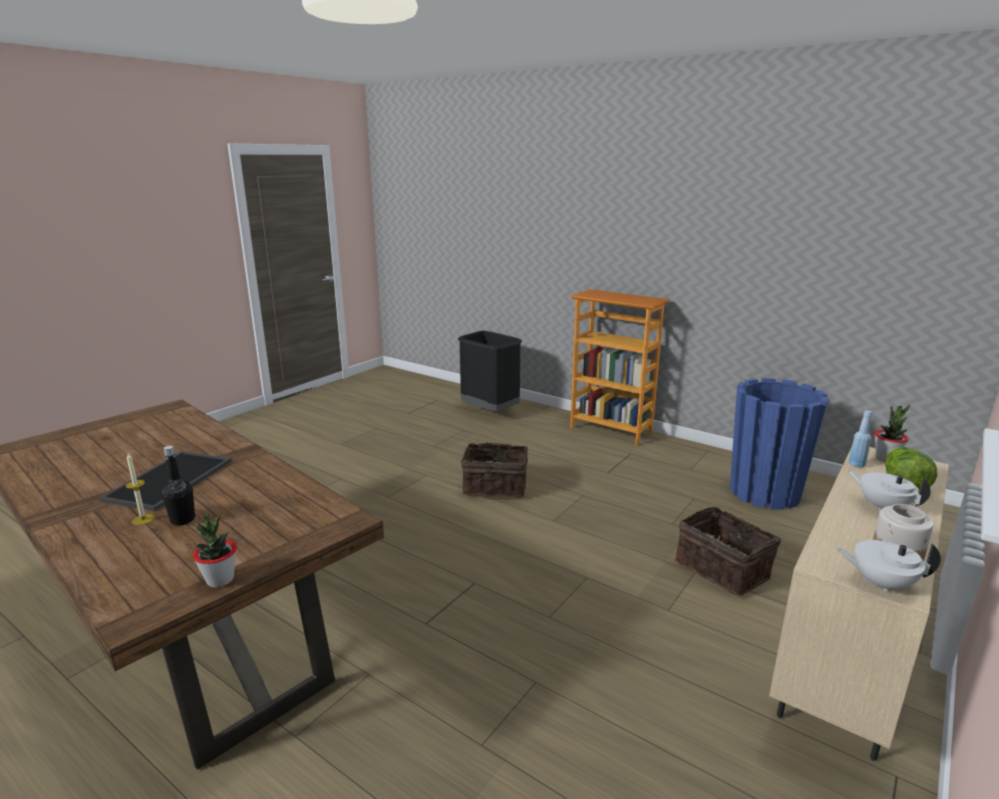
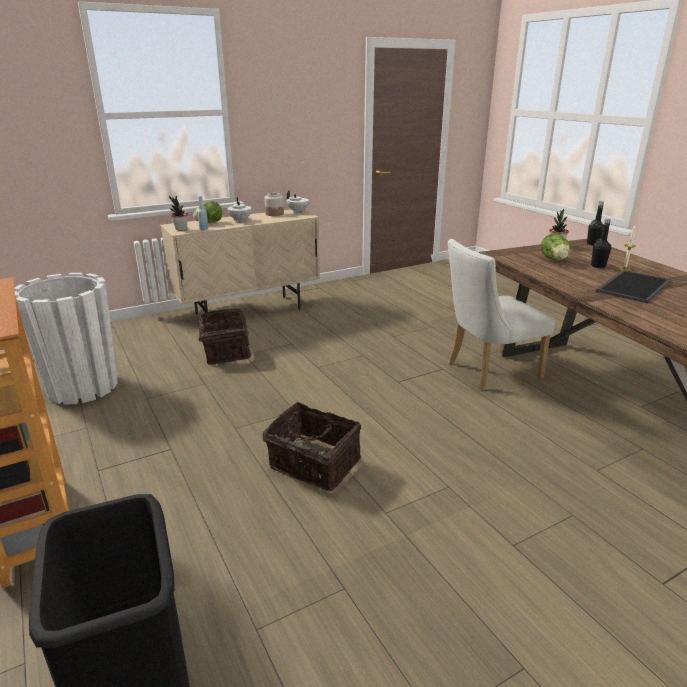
camera: 155 degrees left, 5 degrees up
blue planter [730,378,829,510] -> white planter [14,273,117,405]
none -> white chair [448,239,555,390]
none -> lettuce [541,233,570,260]
none -> black bottle [587,201,604,246]

